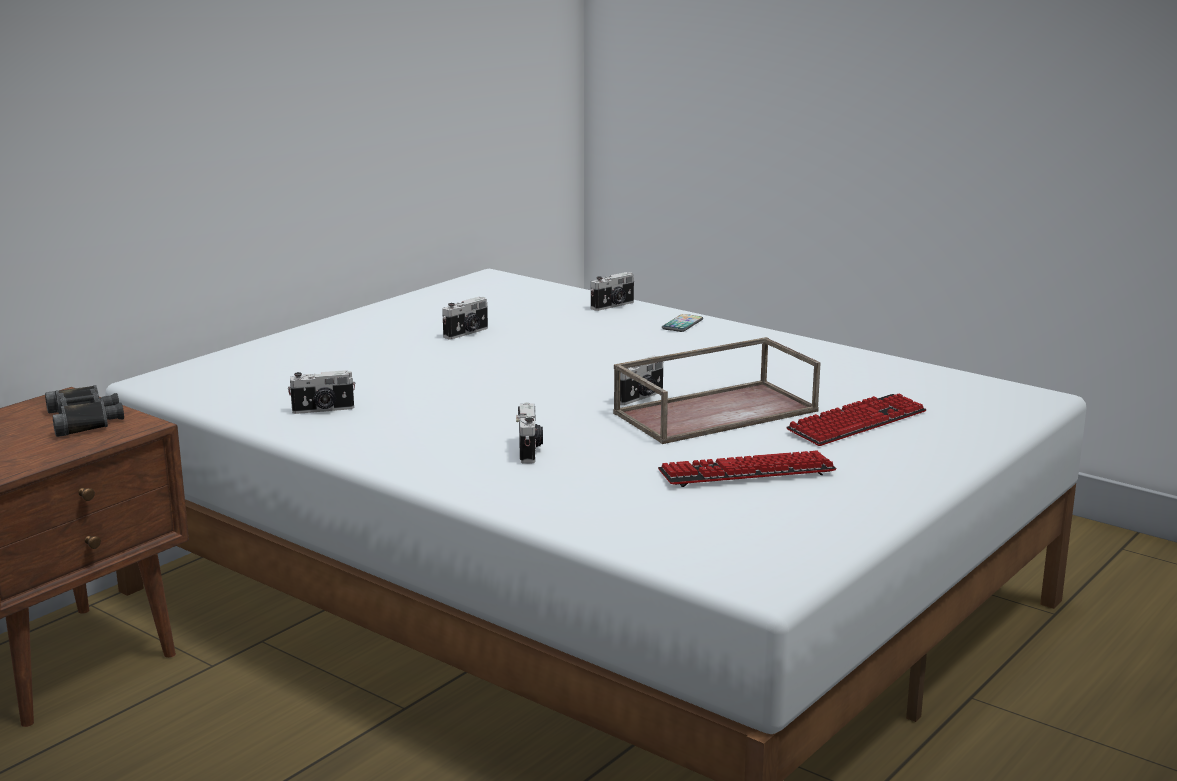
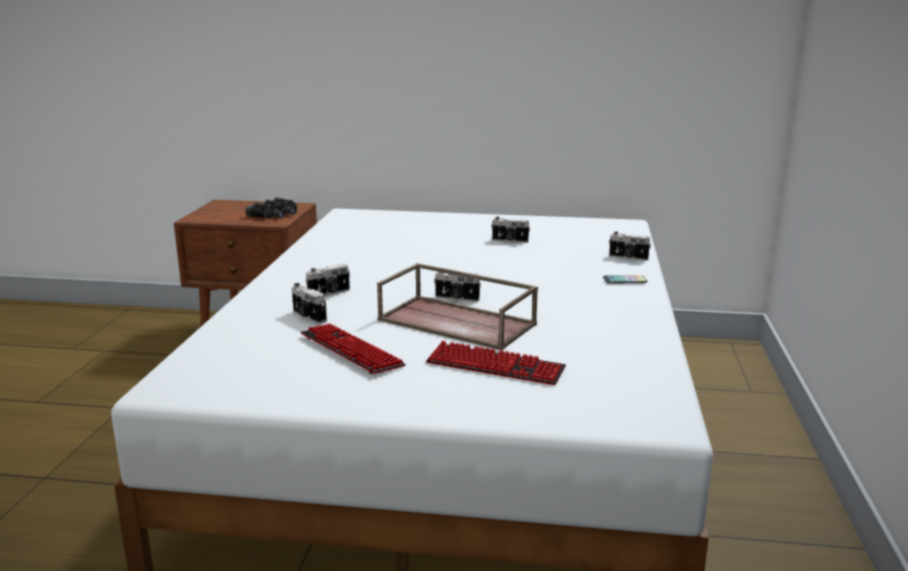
camera: 60 degrees right, 0 degrees up
camera [288,370,356,414] -> camera moved to [292,283,327,324]

